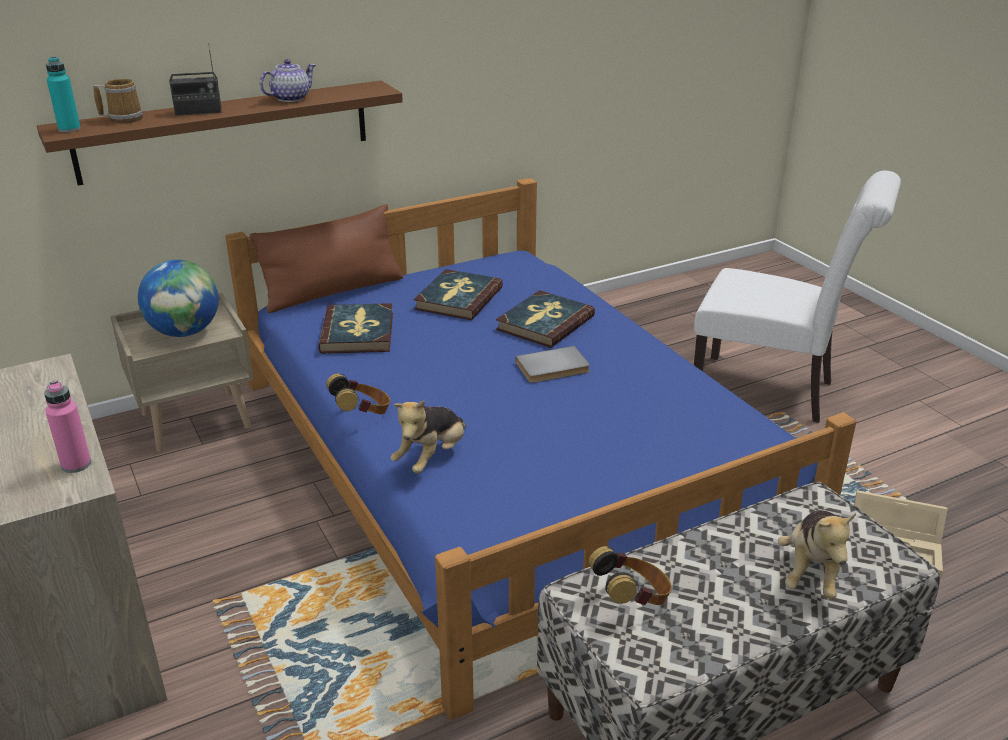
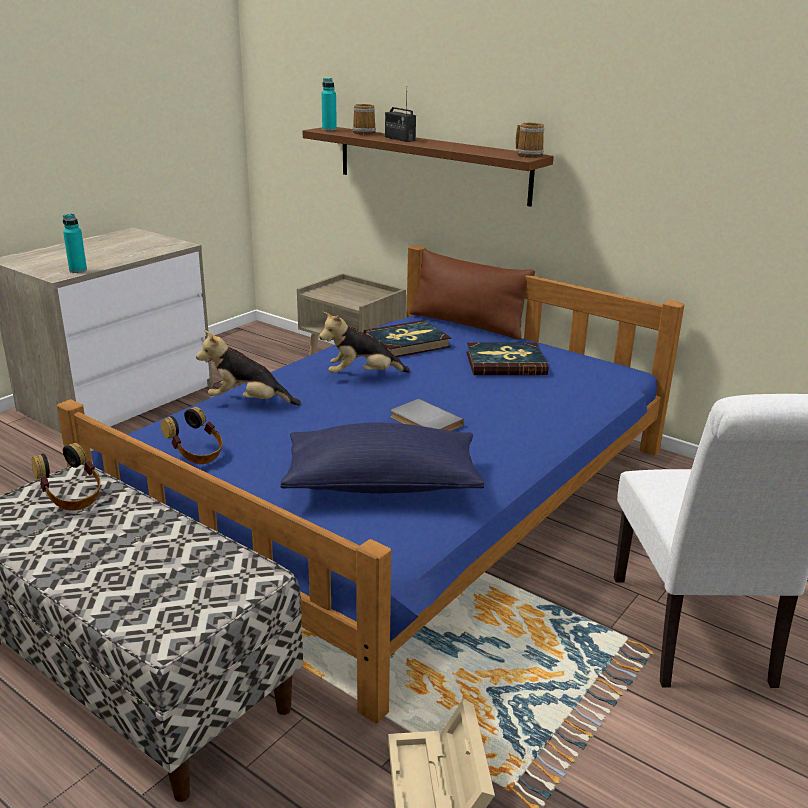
camera: 65 degrees right, 5 degrees down
pink bottle [44,381,91,473] -> turquoise bottle [63,214,87,273]
globe [138,260,219,337] -> none
teapot [260,59,316,102] -> none
headphones [326,373,390,414] -> headphones moved to [161,407,223,464]
book [496,290,595,348] -> none
plush toy [778,510,856,599] -> plush toy moved to [319,312,410,373]
none -> blue pillow [281,422,484,494]
none -> mug [516,123,544,158]

